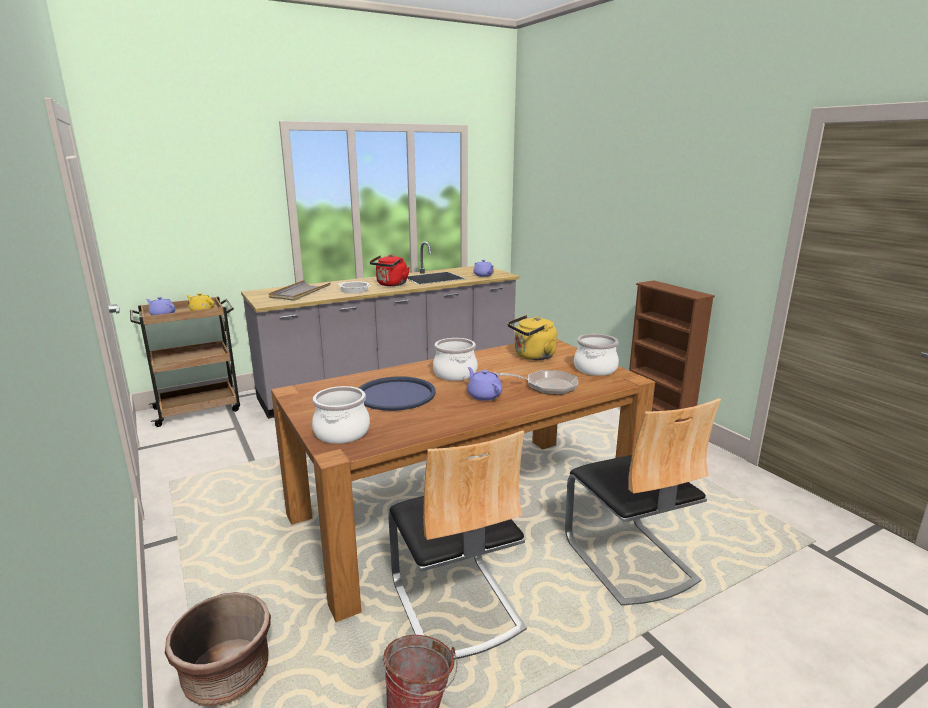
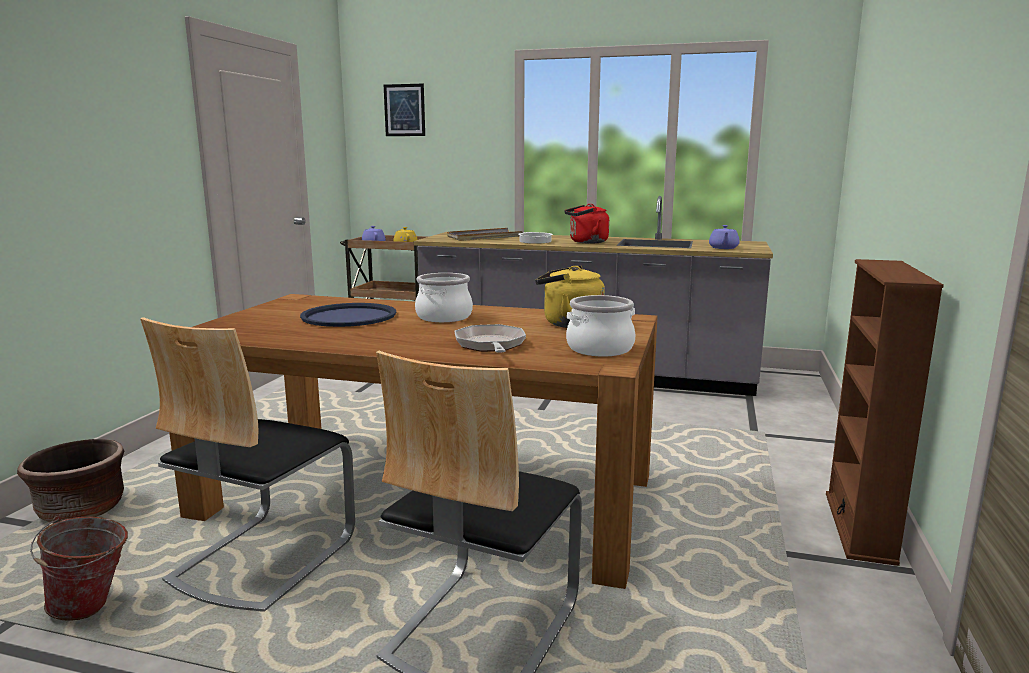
camera: 45 degrees right, 5 degrees down
cooking pot [312,386,370,444] -> none
purple teapot [467,367,502,401] -> none
frying pan [493,370,578,395] -> frying pan turned 150 degrees counterclockwise [455,324,526,353]
none -> picture [384,84,425,136]

